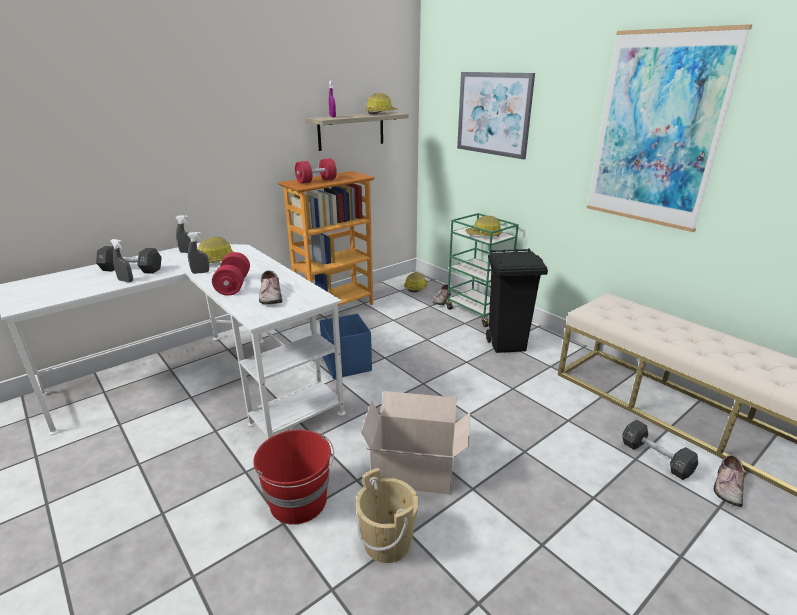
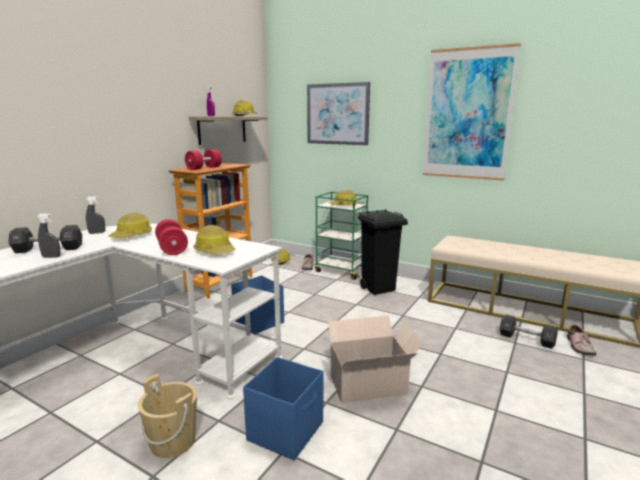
camera: 20 degrees left, 10 degrees down
grey spray bottle [187,232,209,274] -> none
red bucket [253,430,334,525] -> blue storage box [243,357,323,460]
shoe [259,270,282,304] -> hard hat [193,225,235,254]
beige bucket [356,468,419,563] -> beige bucket moved to [138,374,197,458]

